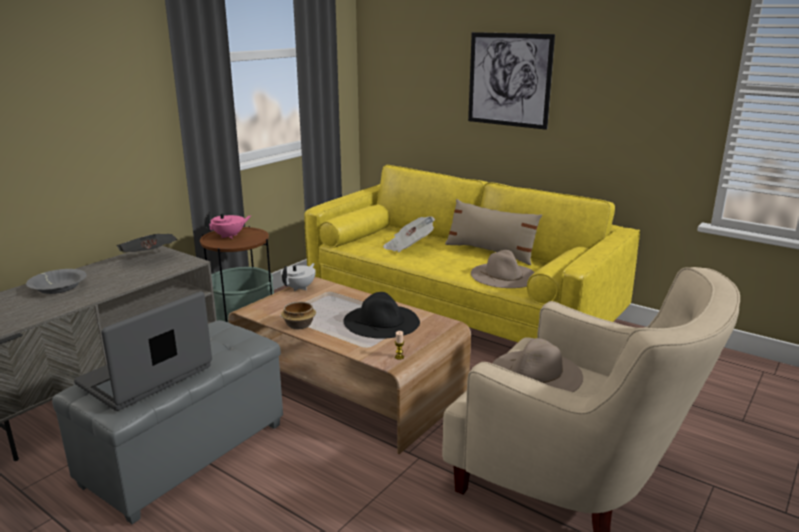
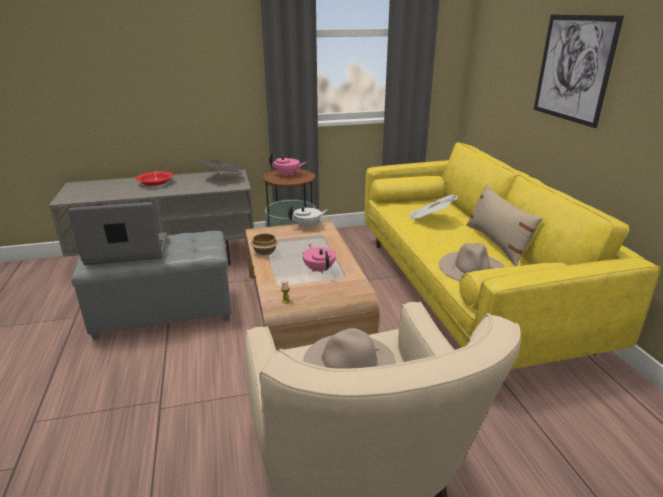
camera: 40 degrees right, 5 degrees up
grey bowl [26,269,87,294] -> red bowl [136,171,173,186]
black hat [344,292,420,339] -> pink teapot [302,244,336,274]

